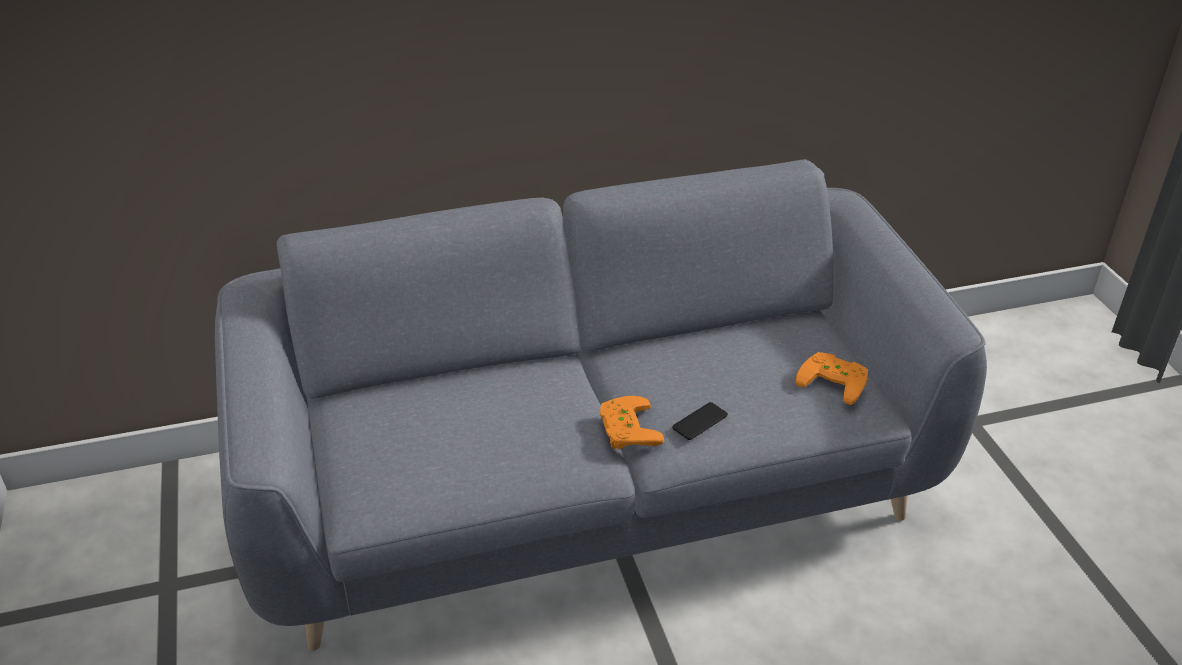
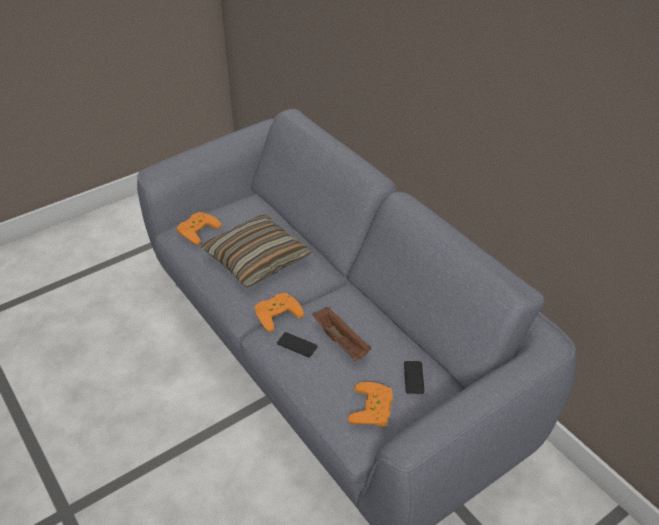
camera: 70 degrees right, 5 degrees up
none -> orange game controller [177,212,222,245]
none -> pillow [201,214,313,287]
none -> brown tray [313,307,371,361]
none -> phone [404,361,425,394]

